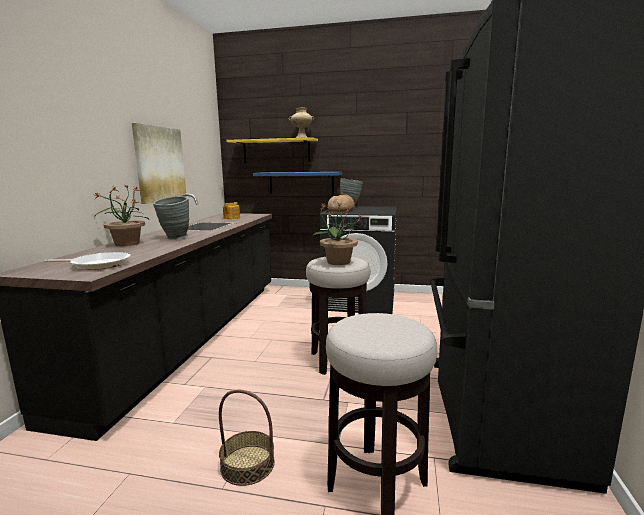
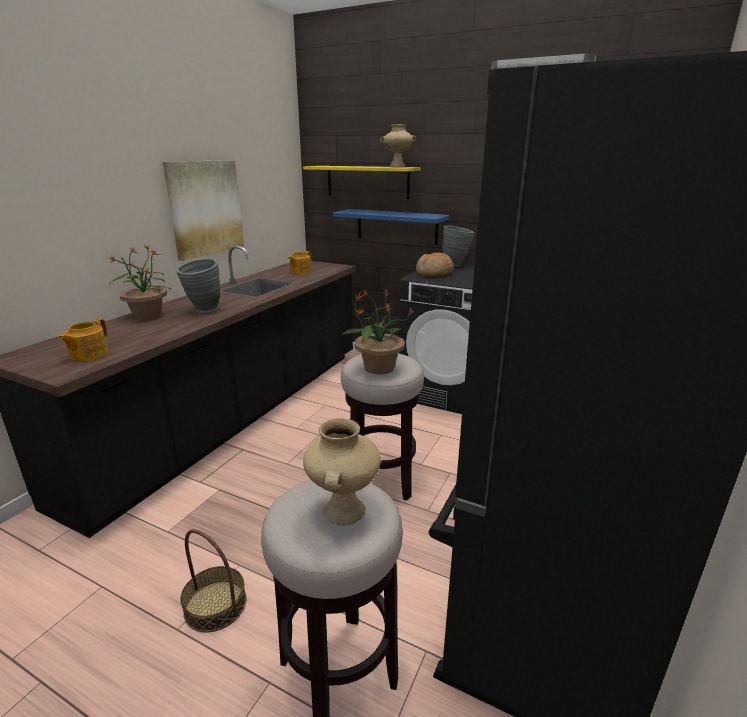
camera: 15 degrees right, 10 degrees up
frying pan [45,252,131,270] -> teapot [58,318,109,361]
none -> beige vase [303,418,381,526]

